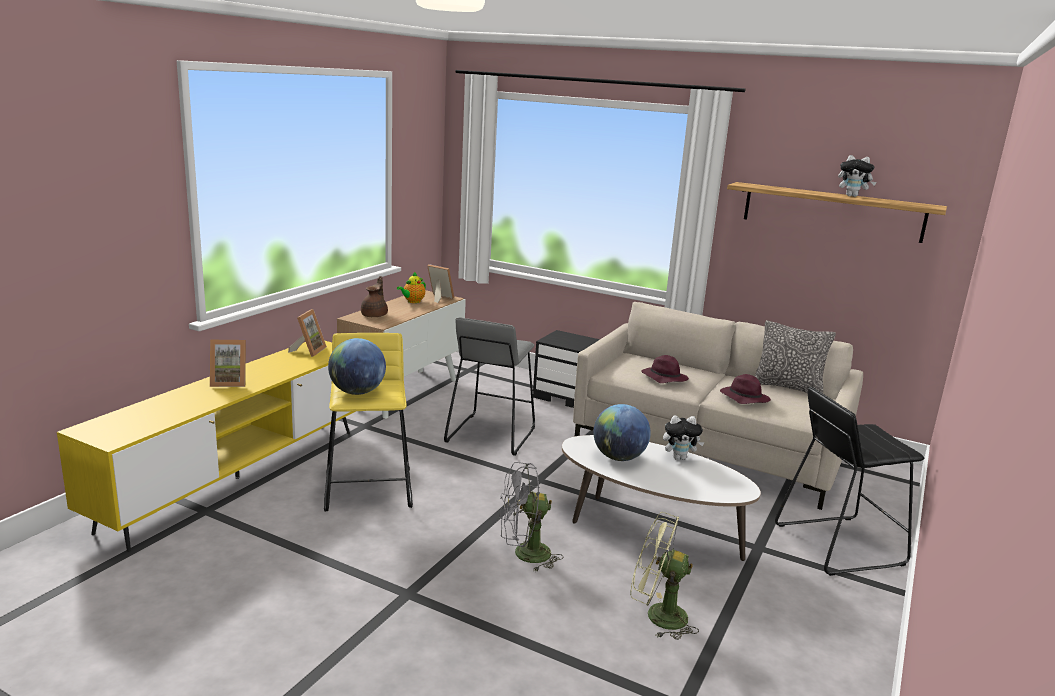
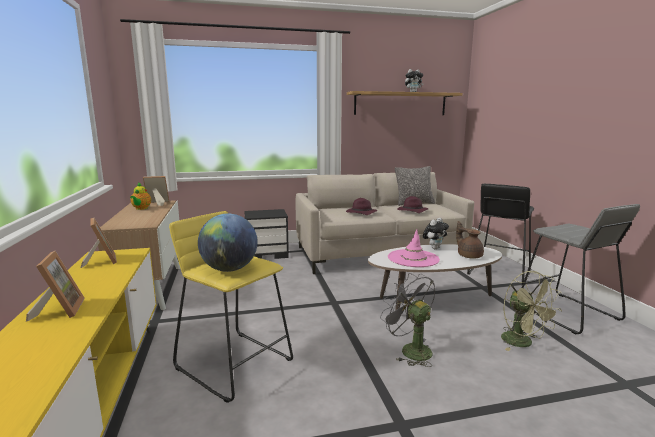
camera: 40 degrees left, 5 degrees down
picture frame [210,340,246,387] -> picture frame turned 60 degrees counterclockwise [26,251,85,322]
brown teapot [361,276,388,317] -> brown teapot moved to [456,221,484,259]
grey stool [444,317,535,456] -> grey stool moved to [522,204,640,335]
grey fan [499,462,564,572] -> grey fan turned 105 degrees clockwise [380,273,436,367]
globe [593,404,651,461] -> pink hat [388,229,440,267]
green fan [630,512,699,640] -> green fan turned 90 degrees counterclockwise [501,271,562,351]

